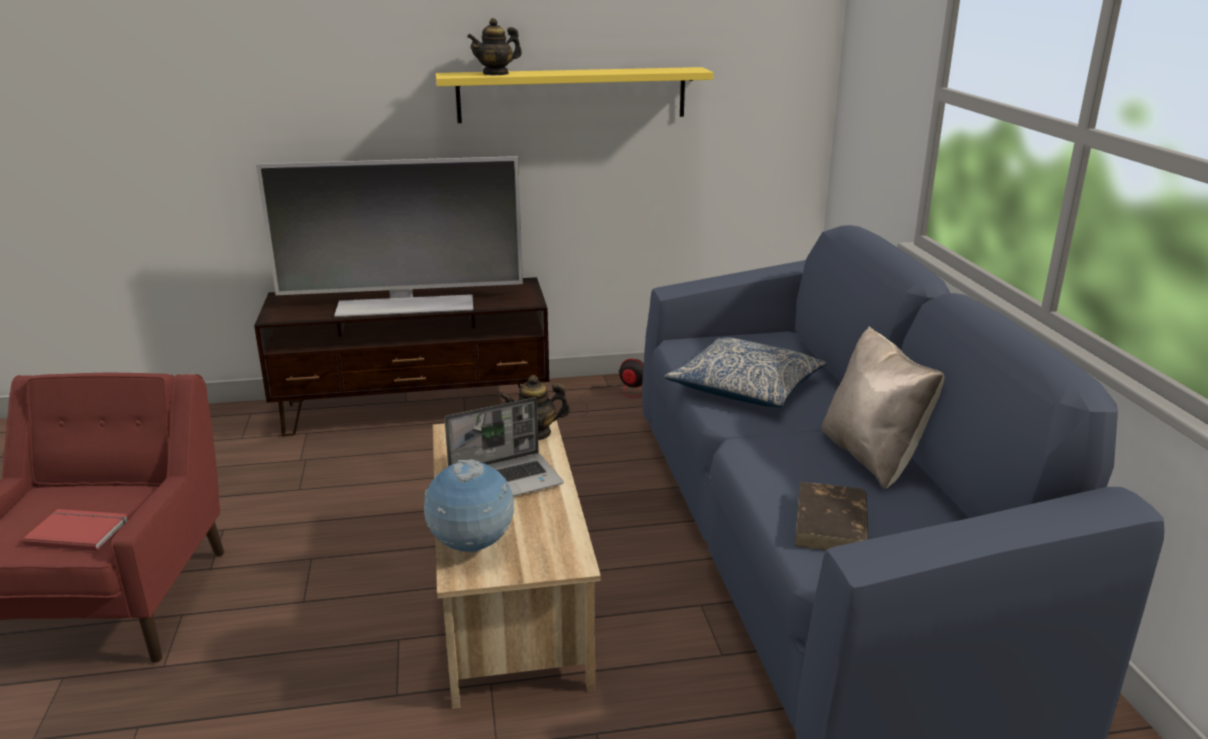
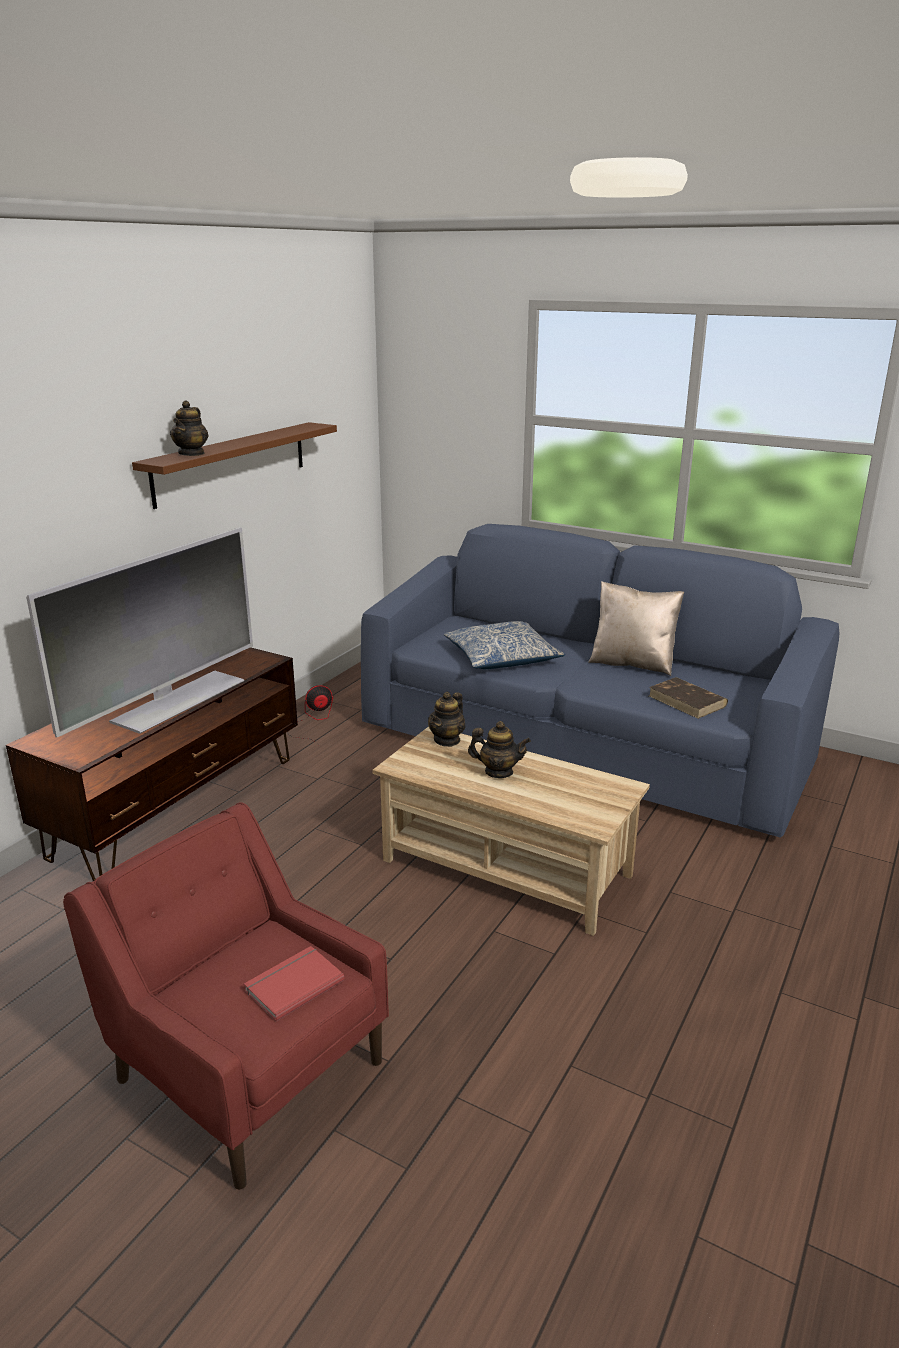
camera: 50 degrees left, 0 degrees up
globe [424,459,514,553] -> none
yellow shelf [436,67,713,123] -> brown shelf [132,422,337,509]
laptop [444,397,564,496] -> teapot [468,721,531,778]

